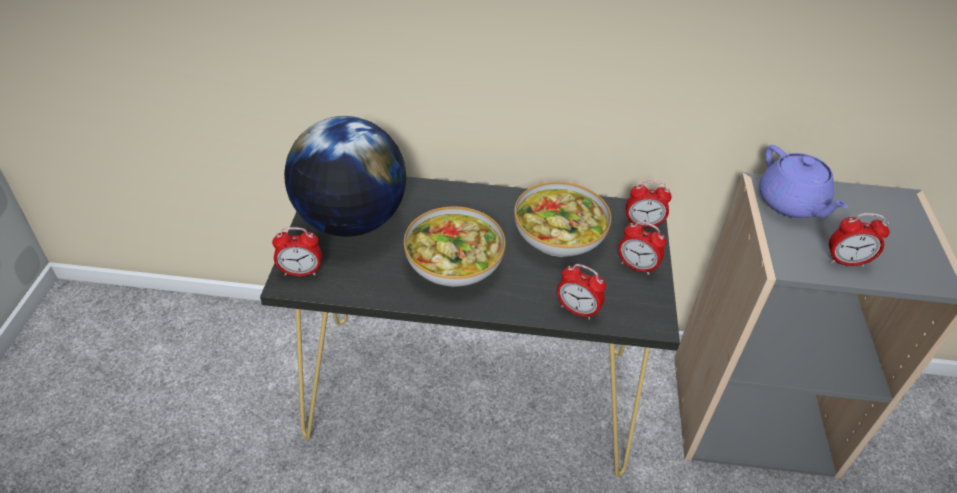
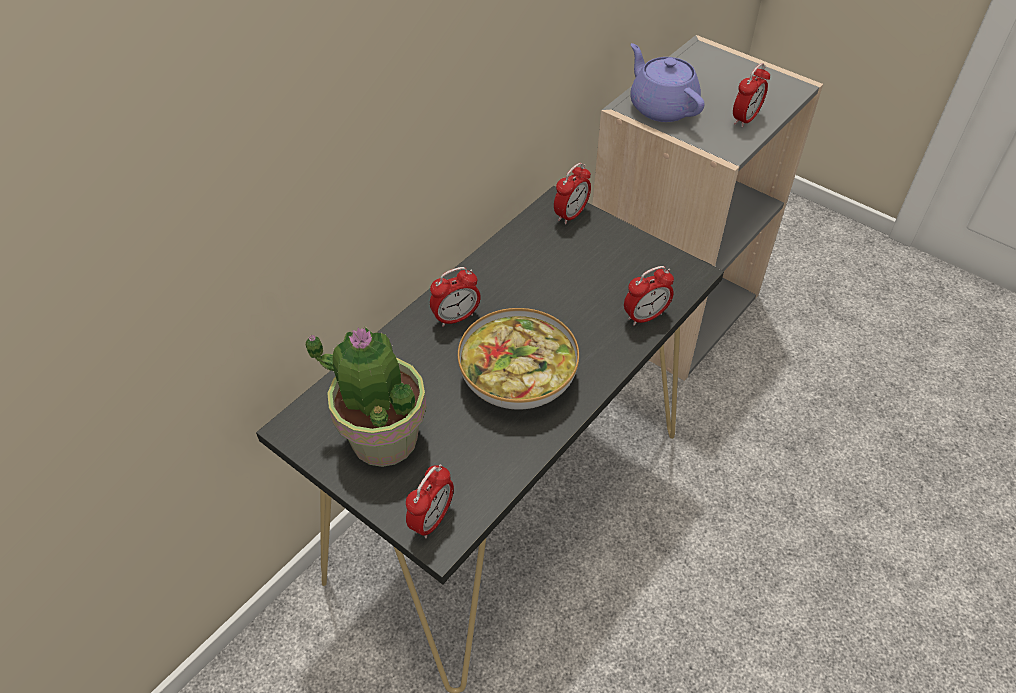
camera: 55 degrees left, 5 degrees up
globe [284,116,406,237] -> potted plant [306,326,427,467]
bowl [514,182,611,257] -> none
alarm clock [618,221,666,275] -> alarm clock moved to [430,267,481,327]
purple teapot [759,145,848,219] -> purple teapot turned 135 degrees counterclockwise [630,43,705,122]

